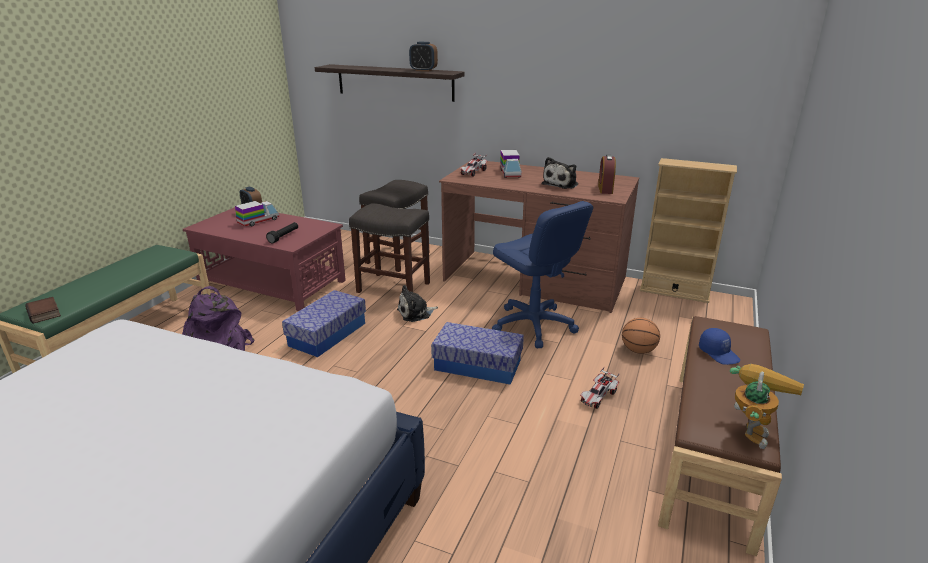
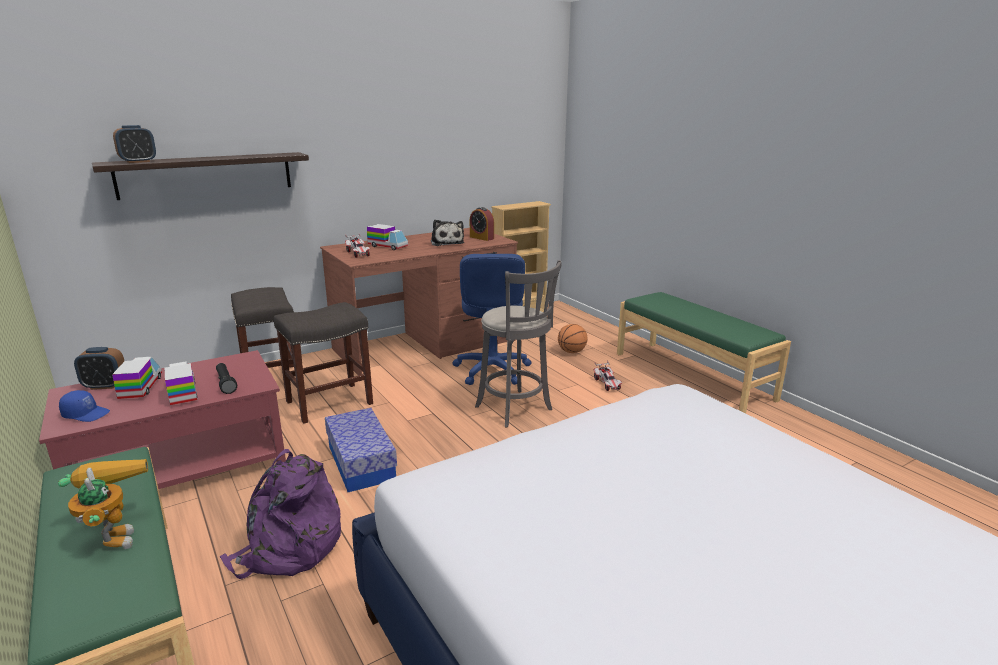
camera: 55 degrees left, 5 degrees down
book [26,297,61,324] -> none
plush toy [397,285,438,322] -> none
alarm clock [409,42,438,72] -> alarm clock moved to [113,125,156,163]
storage box [431,322,524,385] -> grey stool [475,260,562,428]
blue office chair [492,201,593,348] -> blue office chair turned 90 degrees clockwise [453,254,532,385]
brown bench [658,316,782,556] -> green bench [617,292,791,413]
blue cap [699,328,740,365] -> blue cap moved to [59,390,110,422]
toy robot [730,364,804,449] -> toy robot moved to [58,459,148,549]
none -> toy truck [165,361,197,405]

